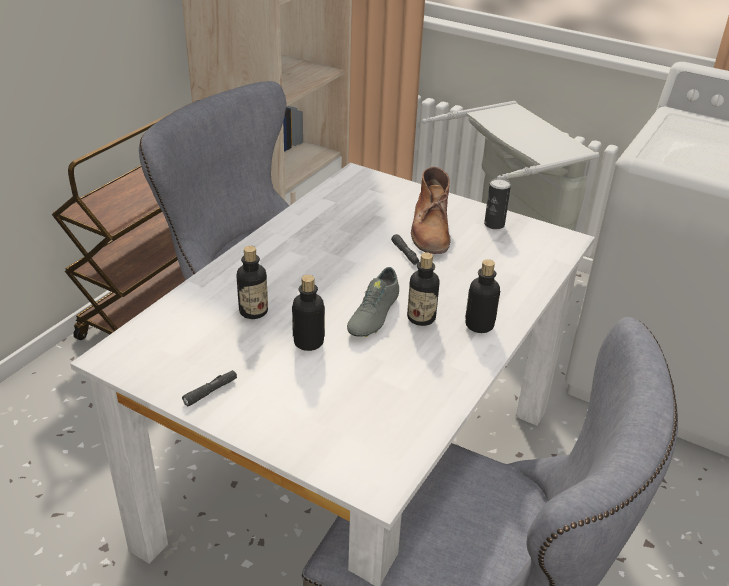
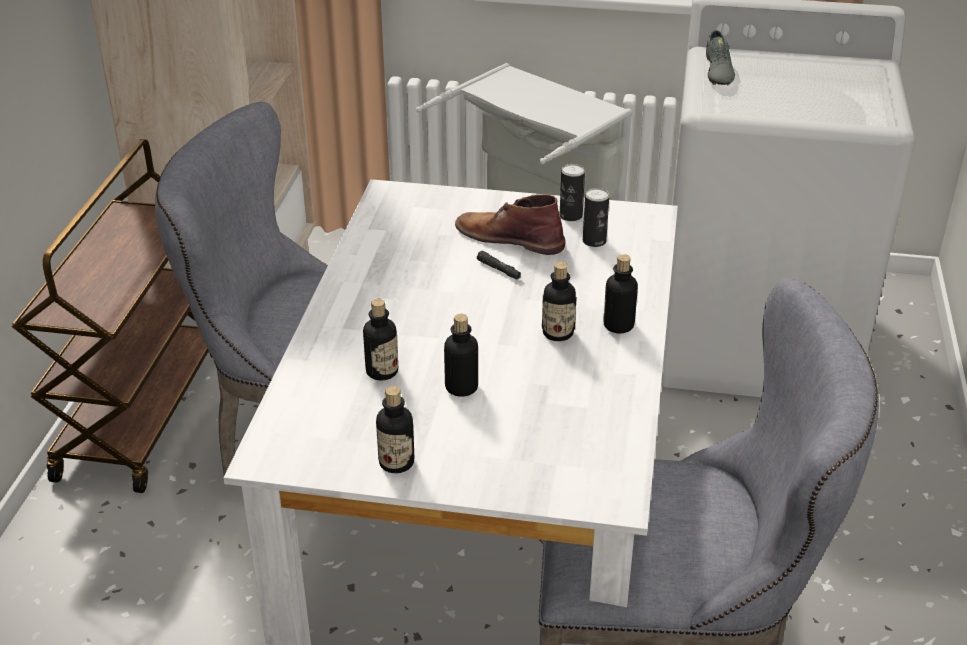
camera: 20 degrees left, 0 degrees up
black flashlight [182,370,237,407] -> bottle [376,386,414,473]
grey shoe [347,267,399,337] -> grey shoe moved to [706,30,735,85]
brown boot [411,167,451,254] -> brown boot turned 135 degrees clockwise [455,194,565,255]
none -> can [583,188,609,247]

